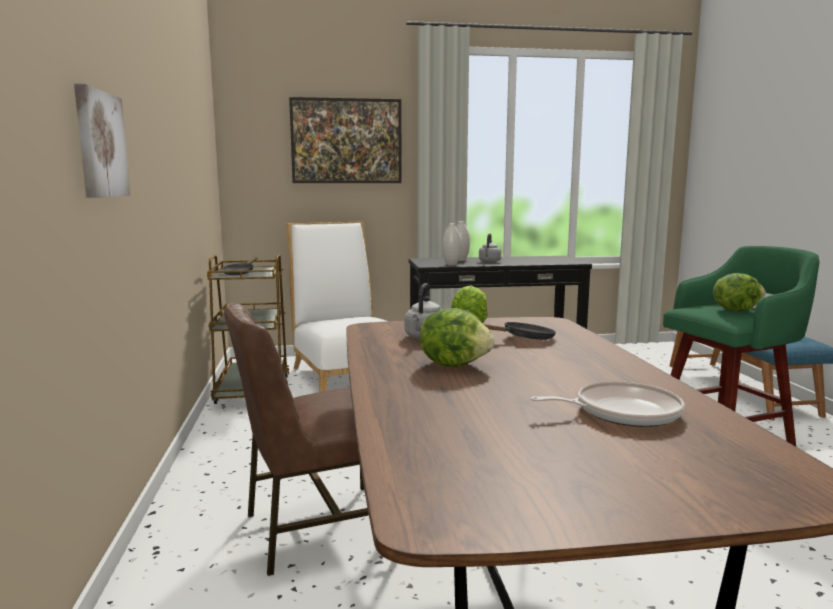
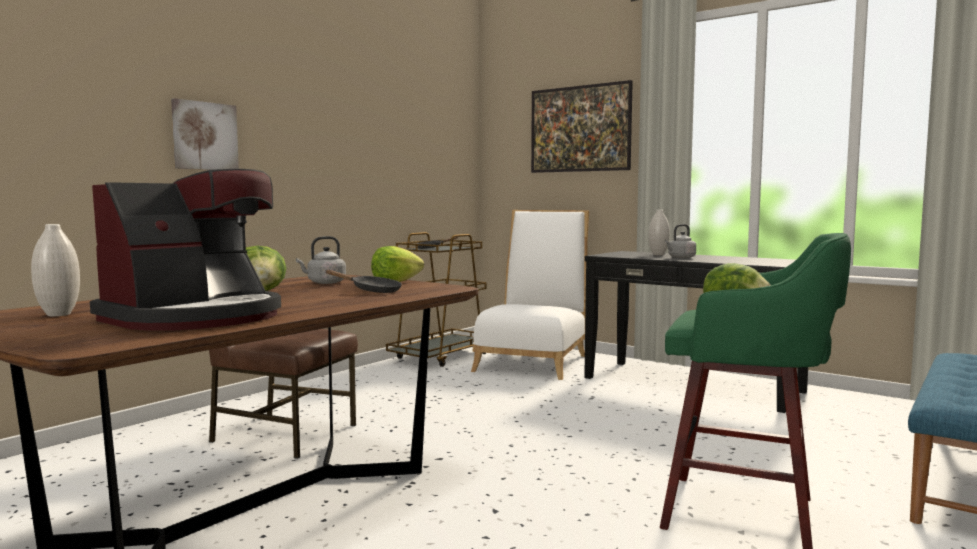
camera: 45 degrees right, 5 degrees down
white vase [442,223,461,266] -> white vase moved to [31,224,80,316]
frying pan [531,381,685,427] -> coffee machine [90,169,281,331]

